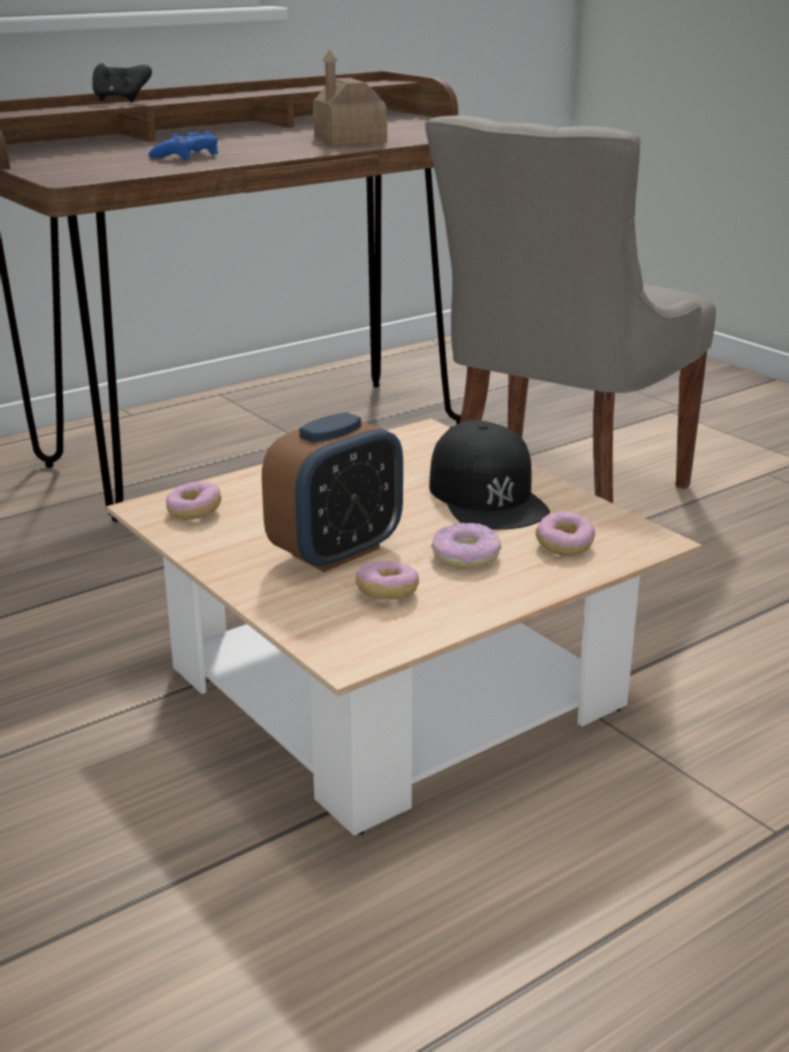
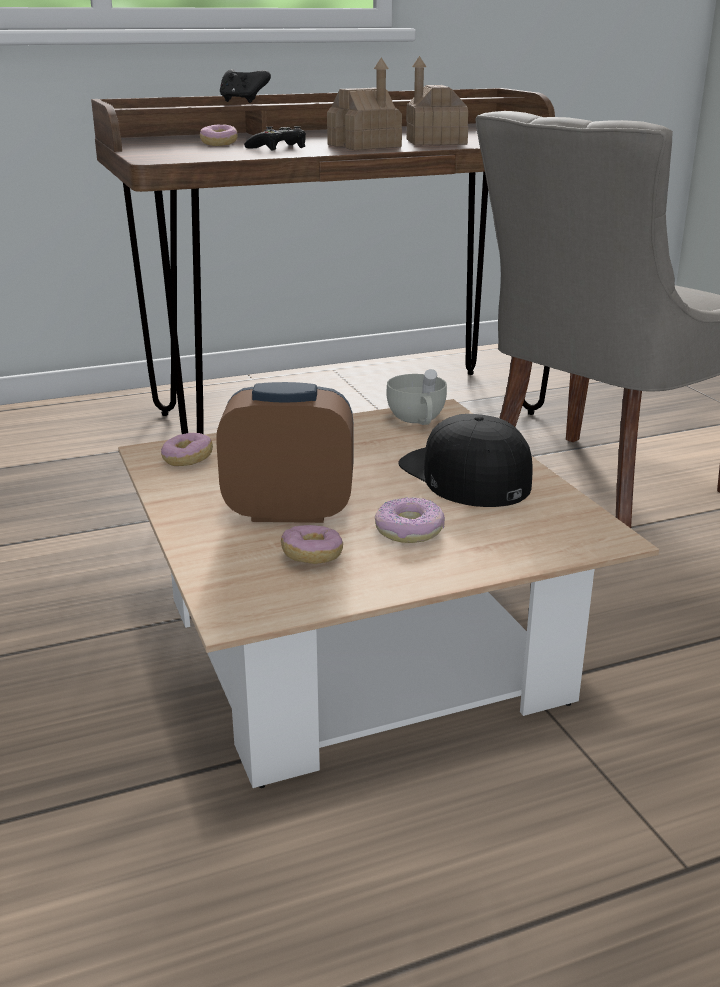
camera: 15 degrees right, 0 degrees up
blue game controller [148,131,218,160] -> black game controller [244,126,306,151]
alarm clock [262,412,403,572] -> alarm clock turned 150 degrees counterclockwise [216,382,354,523]
black cap [429,420,550,530] -> black cap turned 150 degrees clockwise [398,414,533,507]
donut [536,511,595,556] -> donut moved to [200,125,238,146]
none -> toy house [327,58,402,150]
none -> white cup [386,369,447,425]

